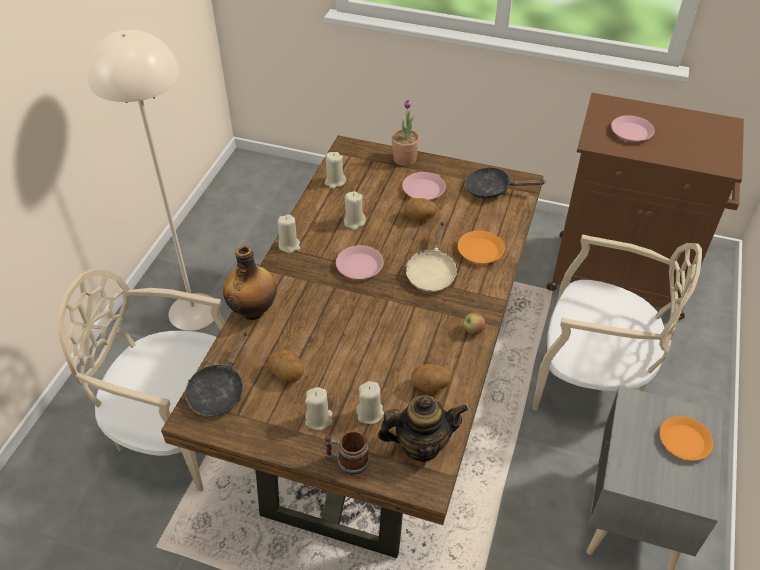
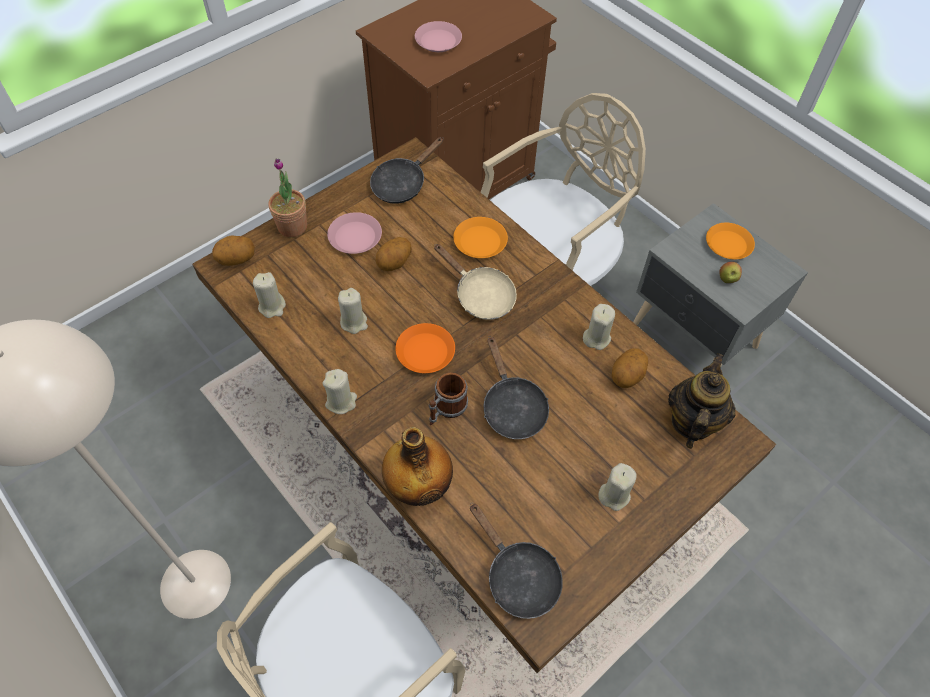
camera: 60 degrees left, 10 degrees up
potato [268,349,304,382] -> potato moved to [212,235,255,266]
mug [325,430,370,474] -> mug moved to [429,372,468,425]
pink plate [336,245,383,279] -> orange plate [395,323,455,373]
beige candle [356,381,384,424] -> beige candle moved to [583,304,615,350]
apple [463,313,485,335] -> apple moved to [719,262,742,283]
none -> black frying pan [484,336,549,439]

